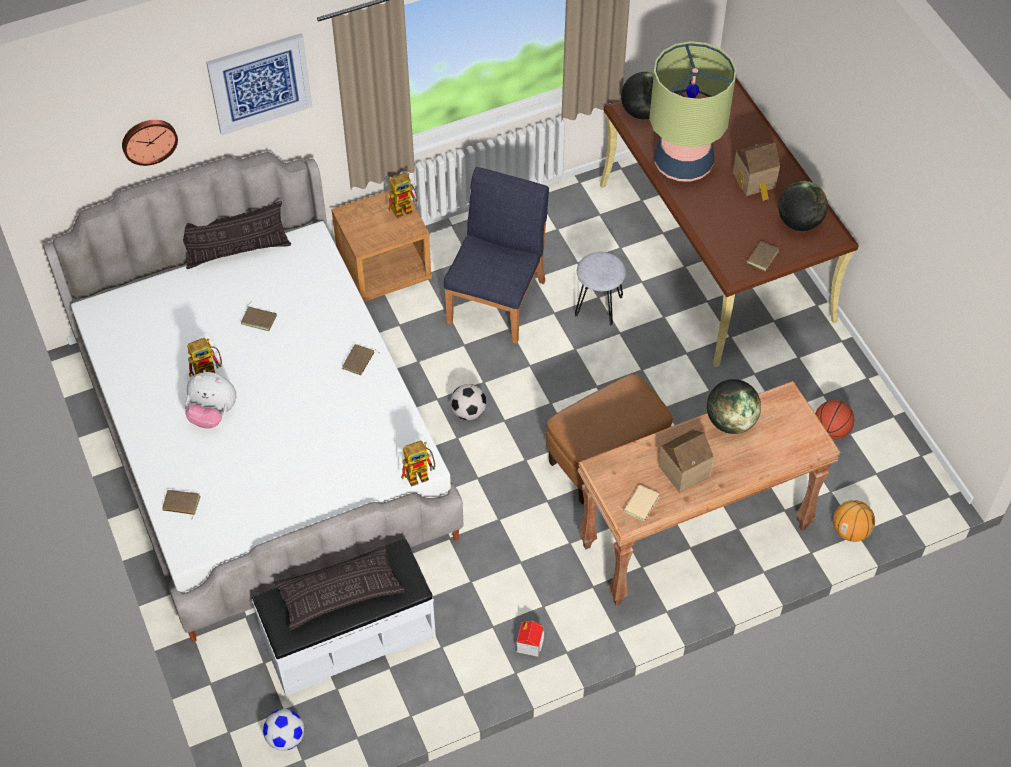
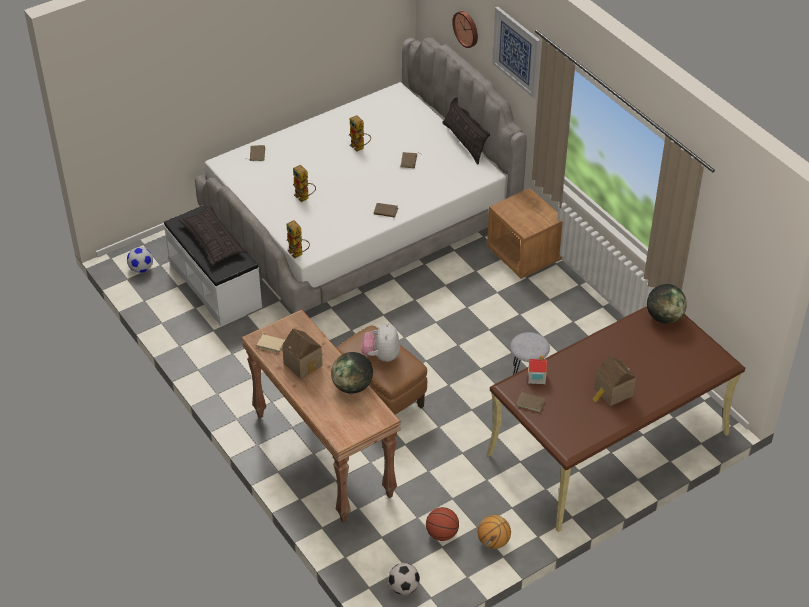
camera: 80 degrees right, 10 degrees down
plush toy [185,372,236,428] -> plush toy moved to [361,323,400,362]
toy robot [389,173,418,219] -> toy robot moved to [293,165,316,202]
blue chair [444,167,549,344] -> none
football [450,384,487,420] -> football moved to [388,563,420,595]
toy house [516,621,544,657] -> toy house moved to [528,355,547,384]
table lamp [649,41,736,181] -> none
globe [778,181,828,231] -> none
basketball [833,500,875,542] -> basketball moved to [478,515,511,549]

